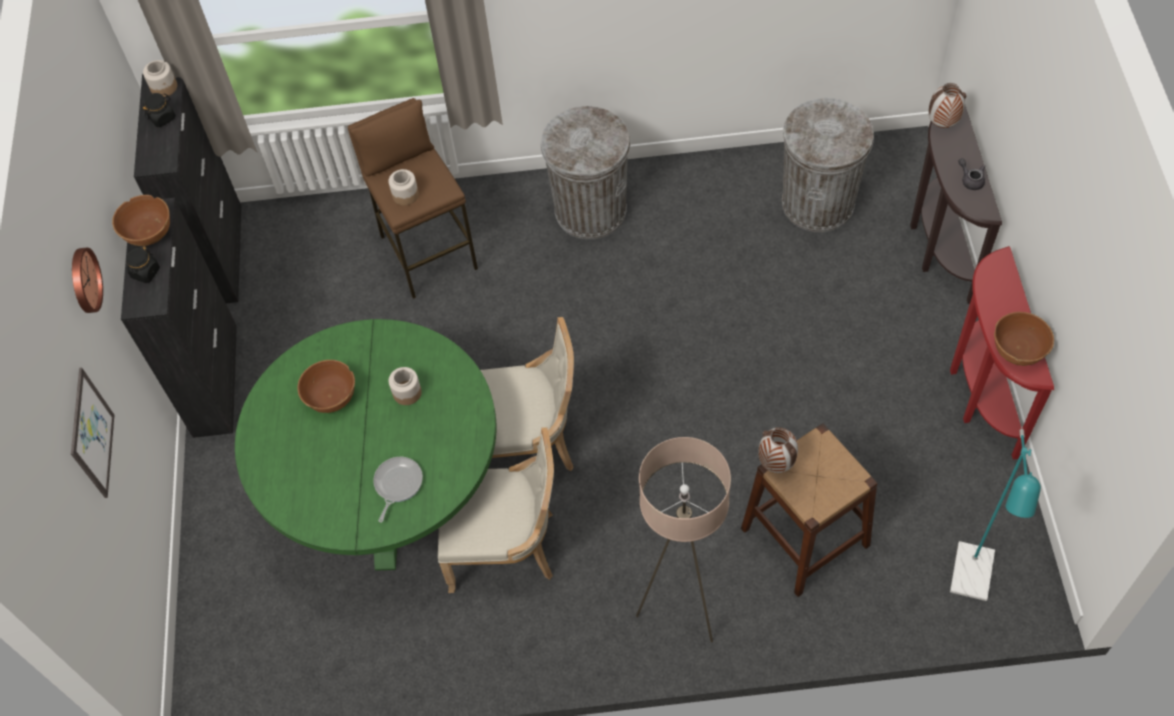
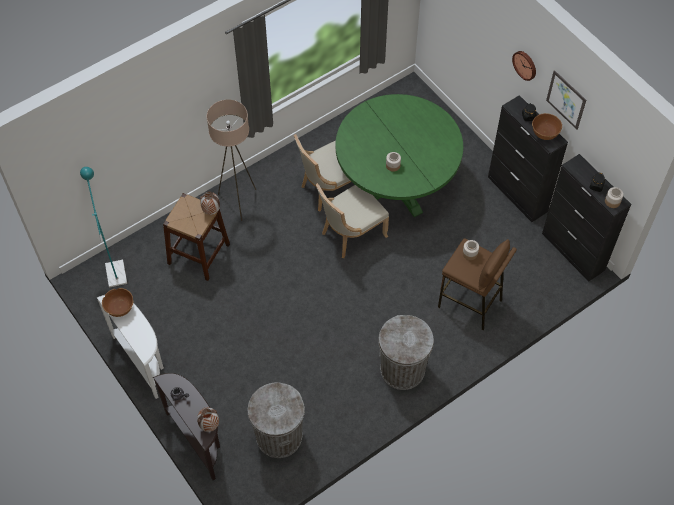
camera: 145 degrees right, 0 degrees up
picture [71,368,114,498] -> picture moved to [546,70,586,129]
brown bowl [297,360,355,413] -> none
frying pan [373,457,423,523] -> none
red console table [950,246,1054,460] -> white console table [97,295,164,399]

